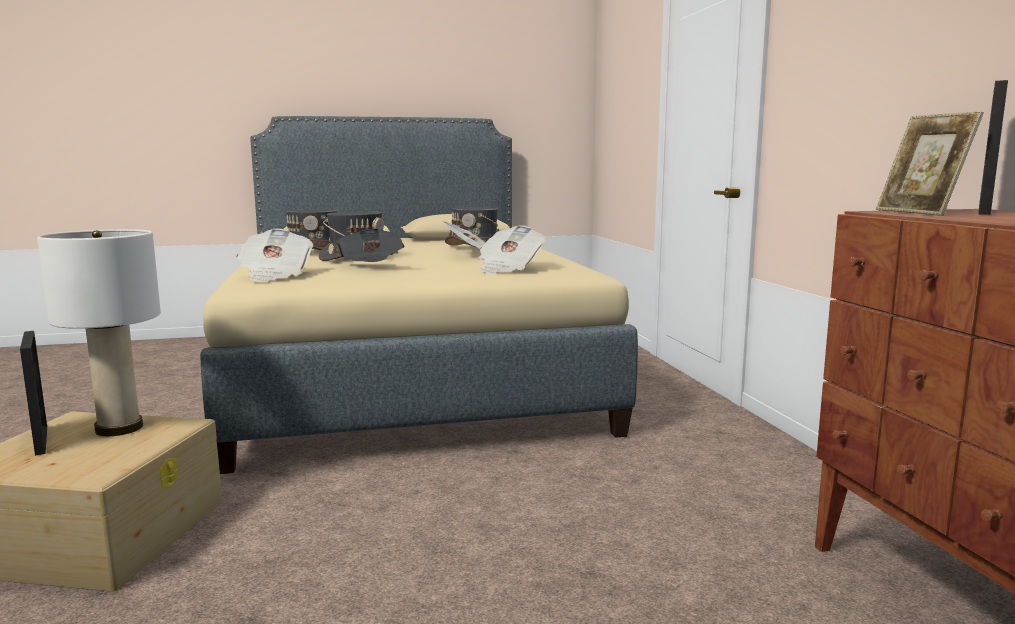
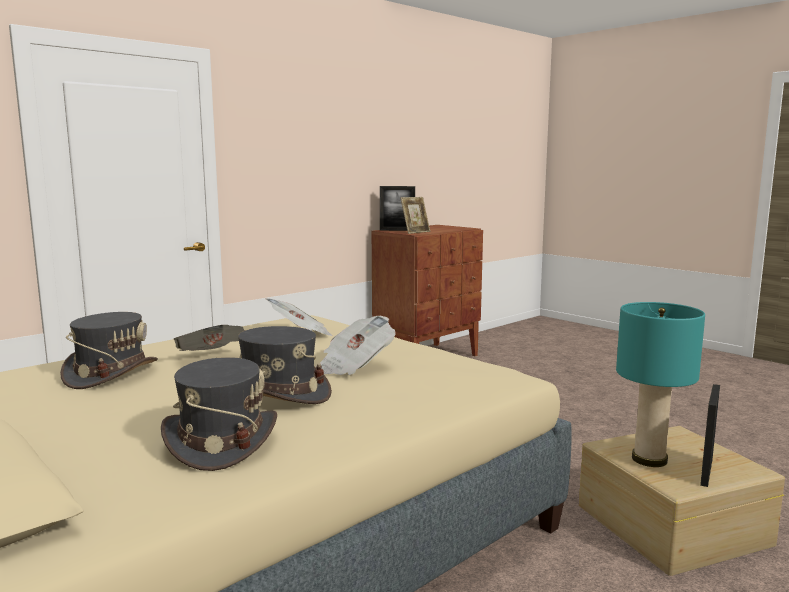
camera: 120 degrees left, 0 degrees up
white table lamp [37,229,161,436] -> turquoise table lamp [616,302,705,467]
newspaper [236,229,314,282] -> none

